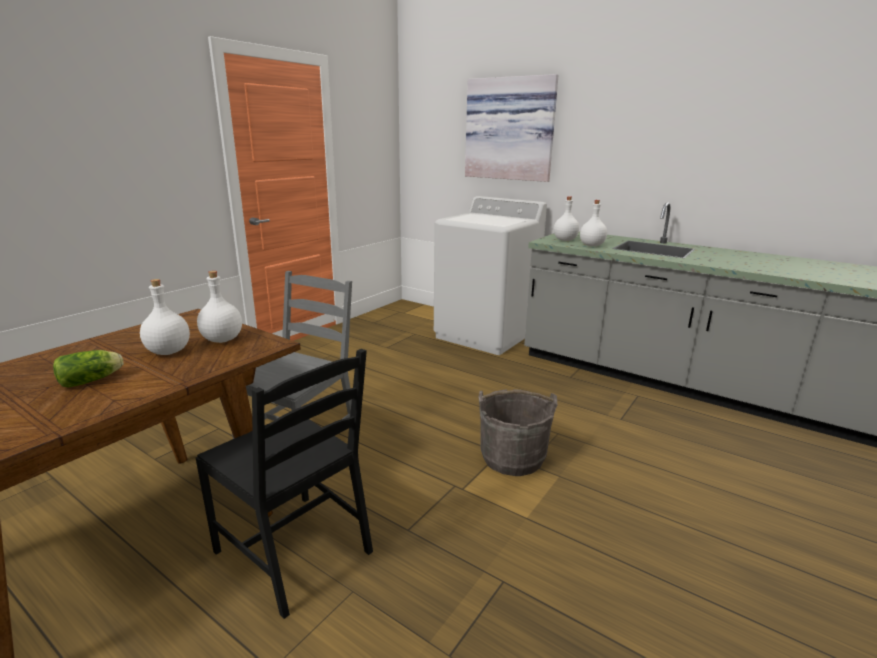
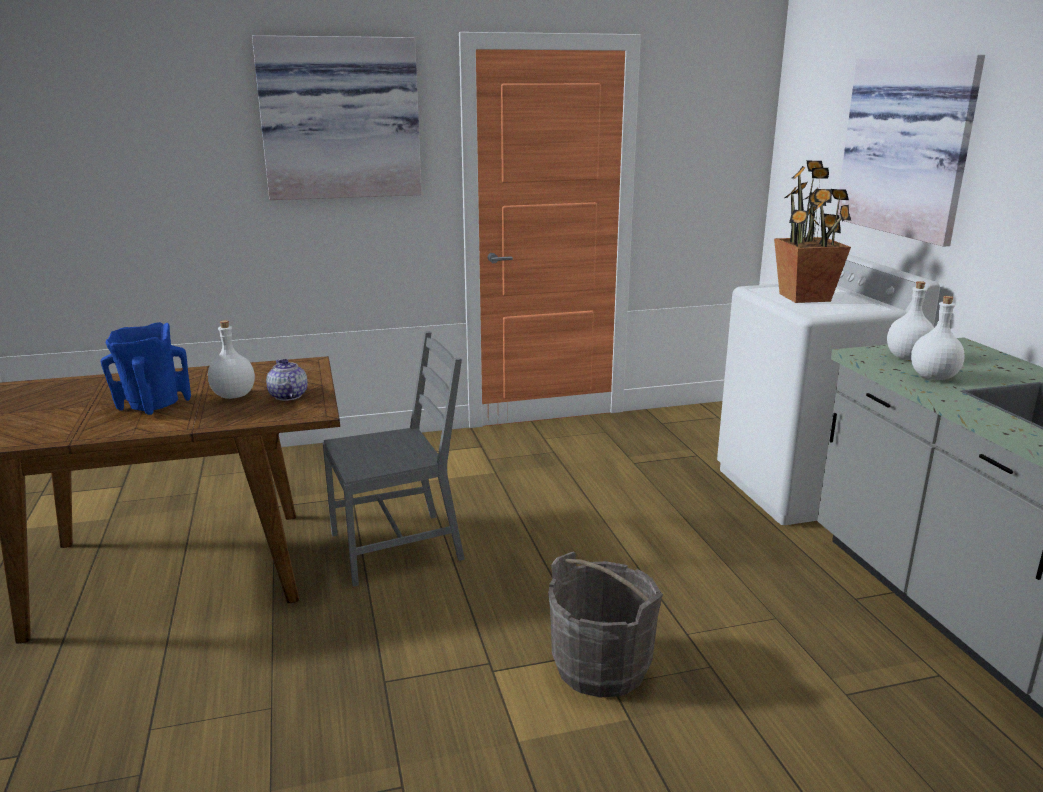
camera: 40 degrees right, 0 degrees up
lettuce [53,350,123,388] -> blue vase [100,322,191,415]
black chair [196,349,373,619] -> none
white bottle [197,271,242,343] -> teapot [266,359,308,401]
none -> picture [252,35,422,200]
none -> potted plant [774,160,851,303]

